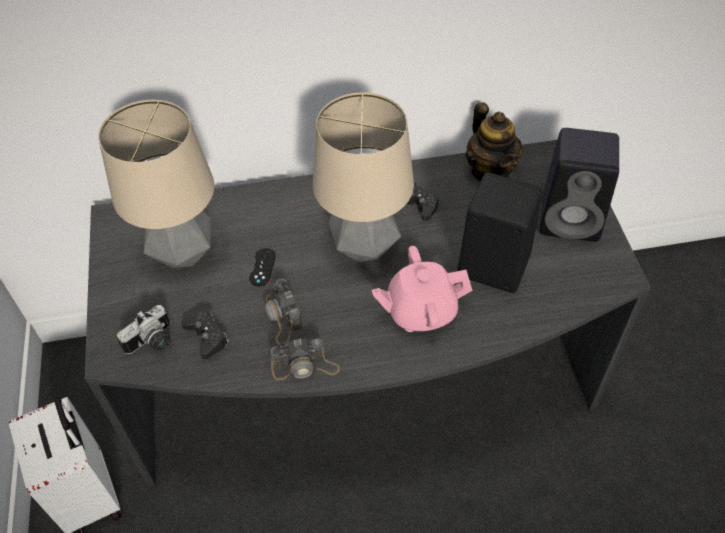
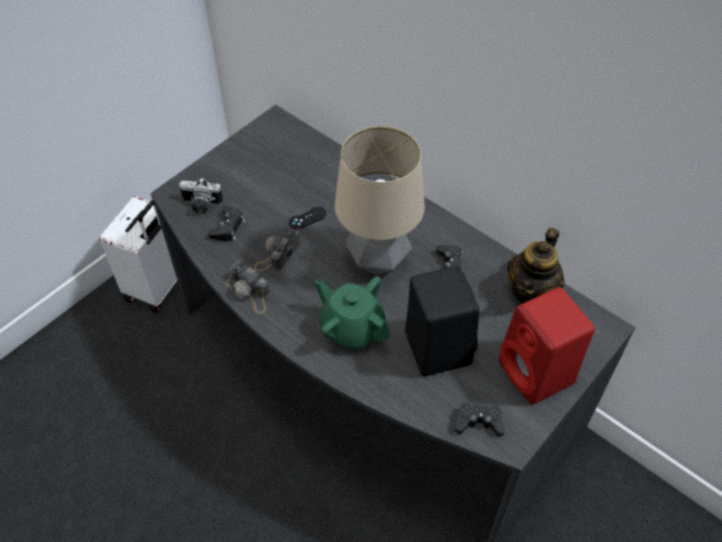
camera: 50 degrees right, 0 degrees up
table lamp [98,100,214,268] -> none
pink teapot [372,246,473,332] -> green teapot [315,276,390,351]
black speaker [540,128,619,242] -> red speaker [499,287,595,405]
none -> black game controller [455,403,505,437]

